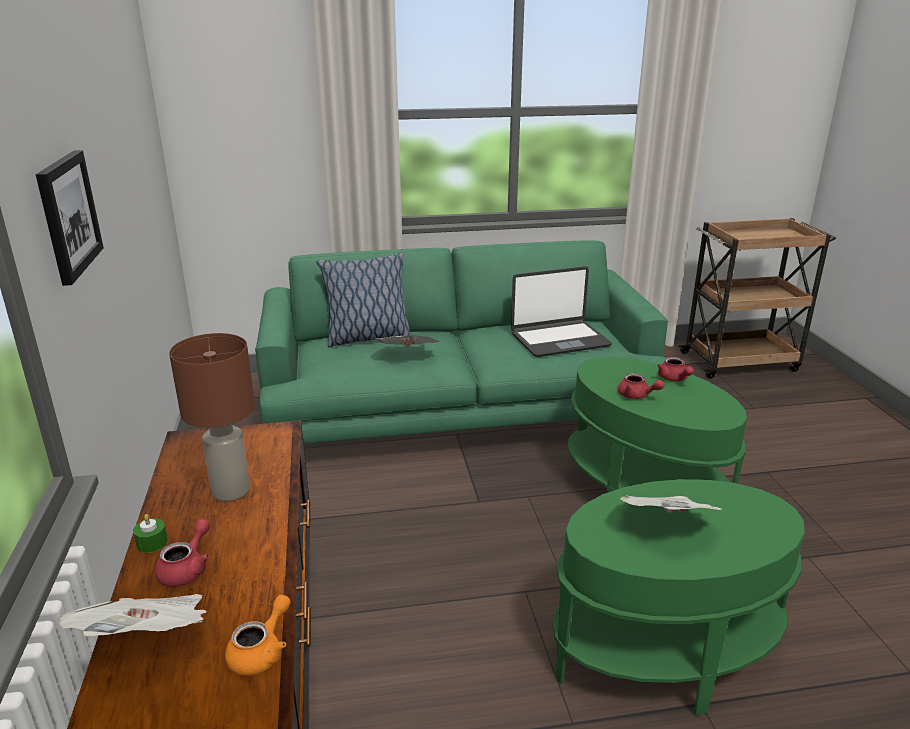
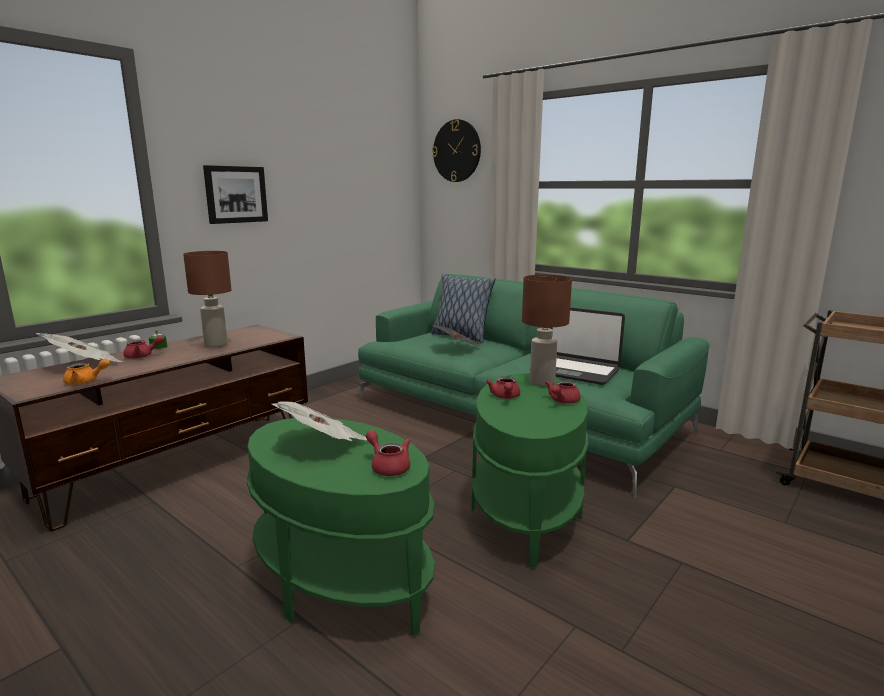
camera: 50 degrees right, 10 degrees down
none -> red teapot [366,430,410,476]
none -> wall clock [432,119,481,182]
none -> brown table lamp [522,275,572,386]

